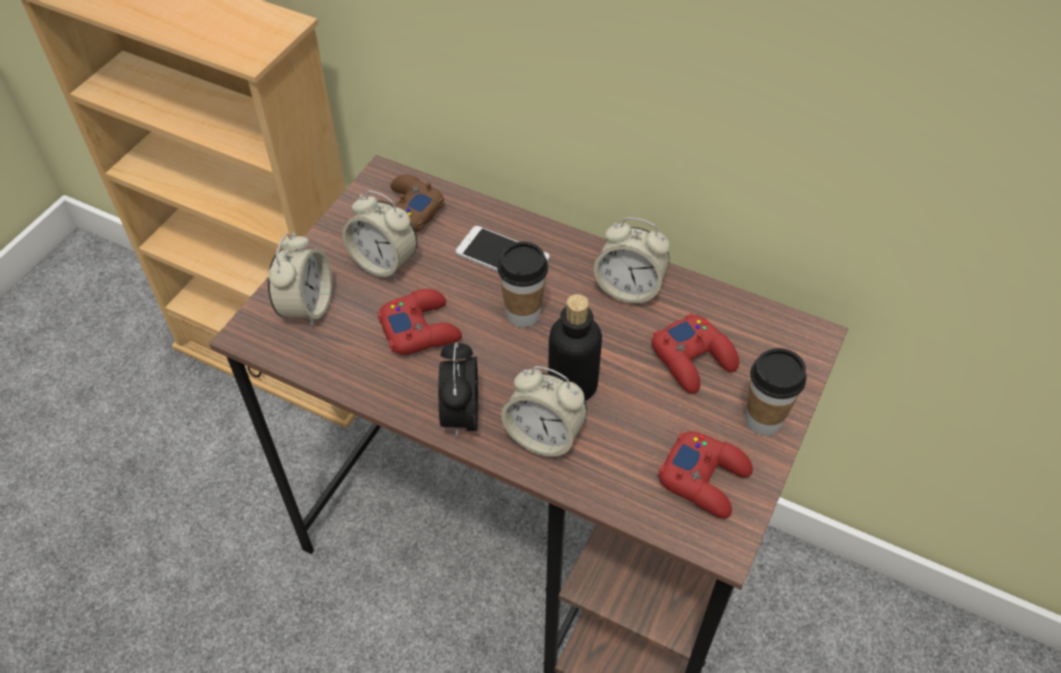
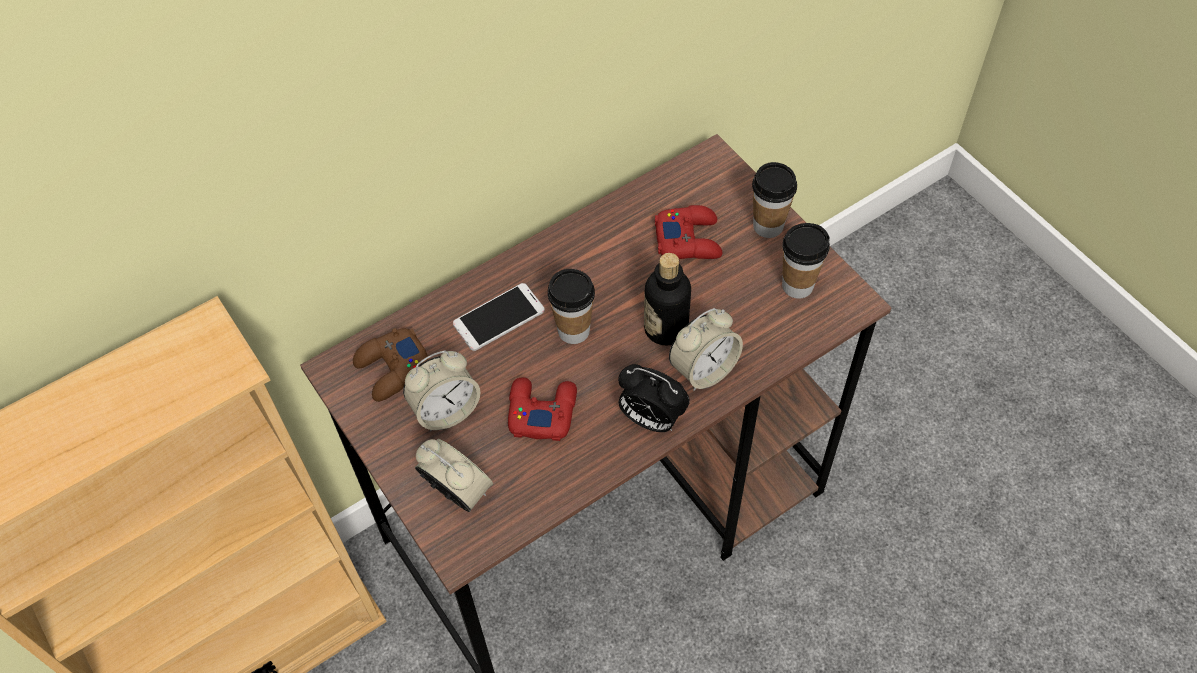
camera: 60 degrees left, 5 degrees up
alarm clock [594,218,670,304] -> none
red game controller [658,431,753,519] -> cup [782,223,830,299]

